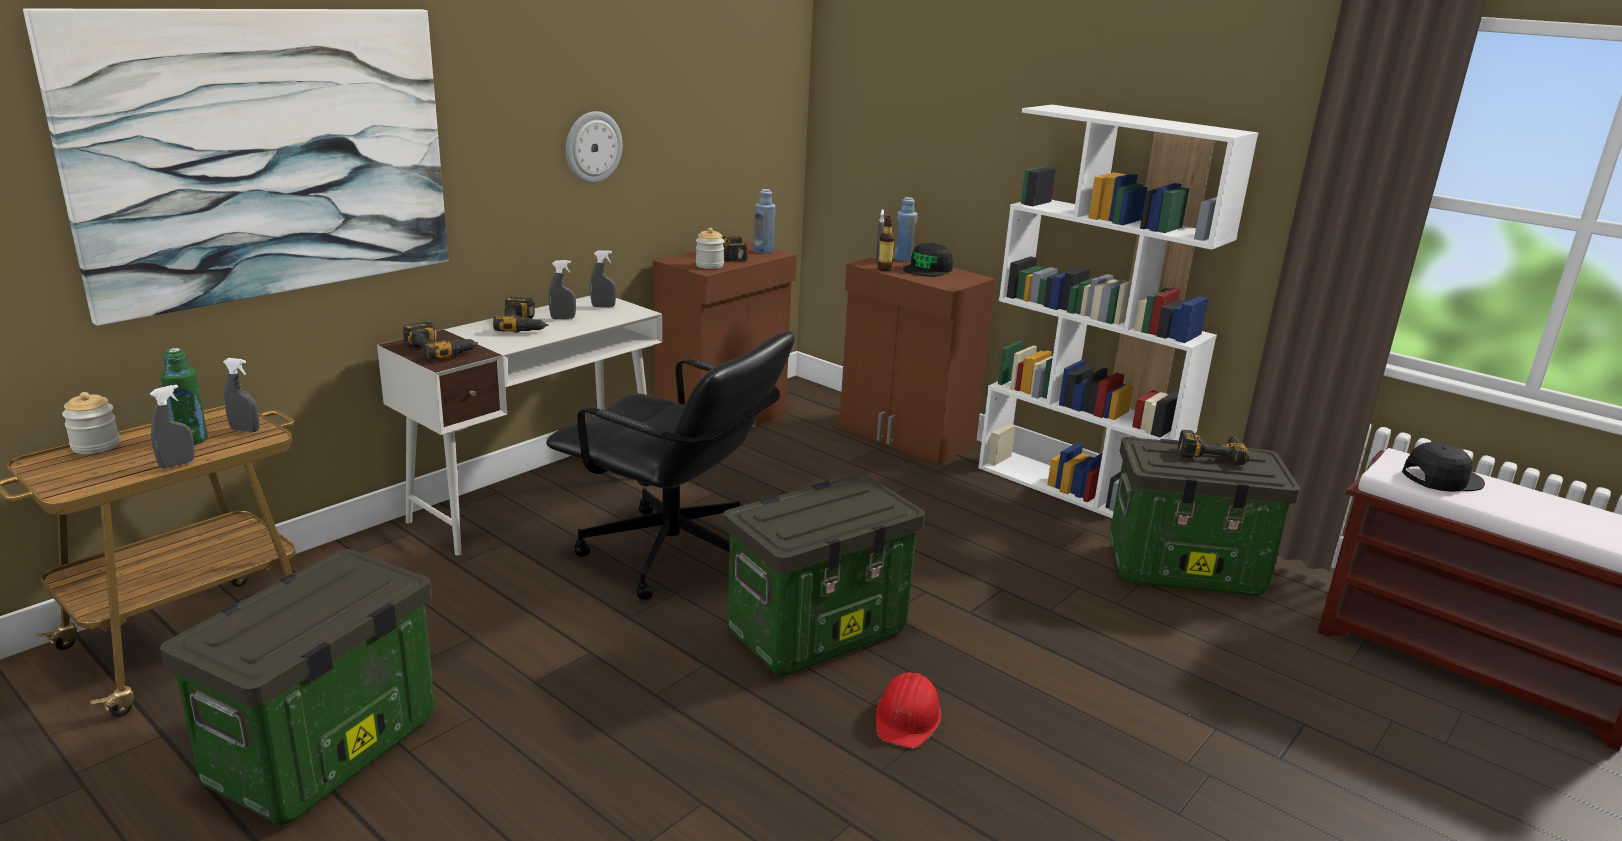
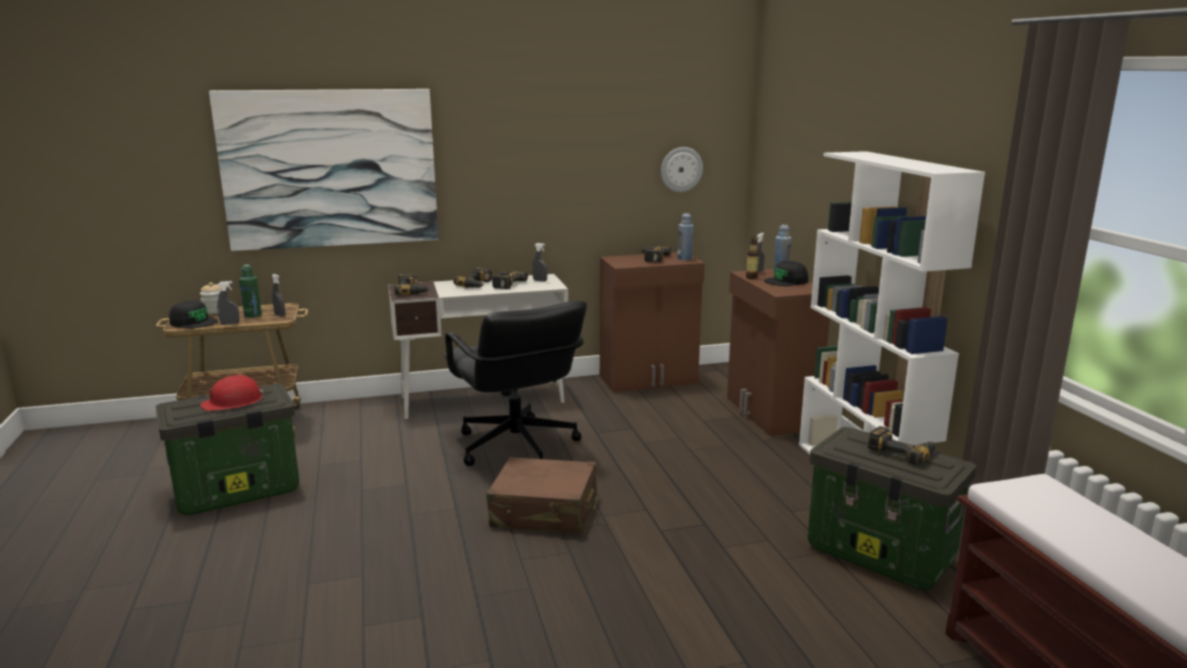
camera: 35 degrees right, 5 degrees down
grey spray bottle [549,260,576,319] -> power drill [492,271,528,289]
wall clock [566,111,622,183] -> wall clock moved to [661,147,703,192]
jar [696,228,724,269] -> none
storage box [723,474,925,676] -> brown suitcase [487,457,597,534]
red hard hat [876,672,941,748] -> red hard hat moved to [200,375,264,411]
black cap [1402,442,1485,492] -> black cap moved to [169,301,218,329]

